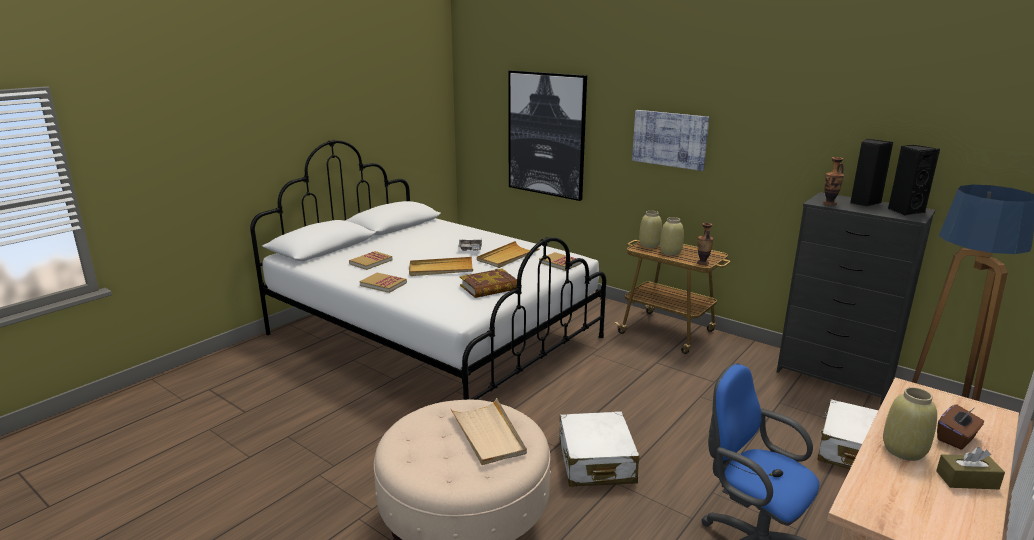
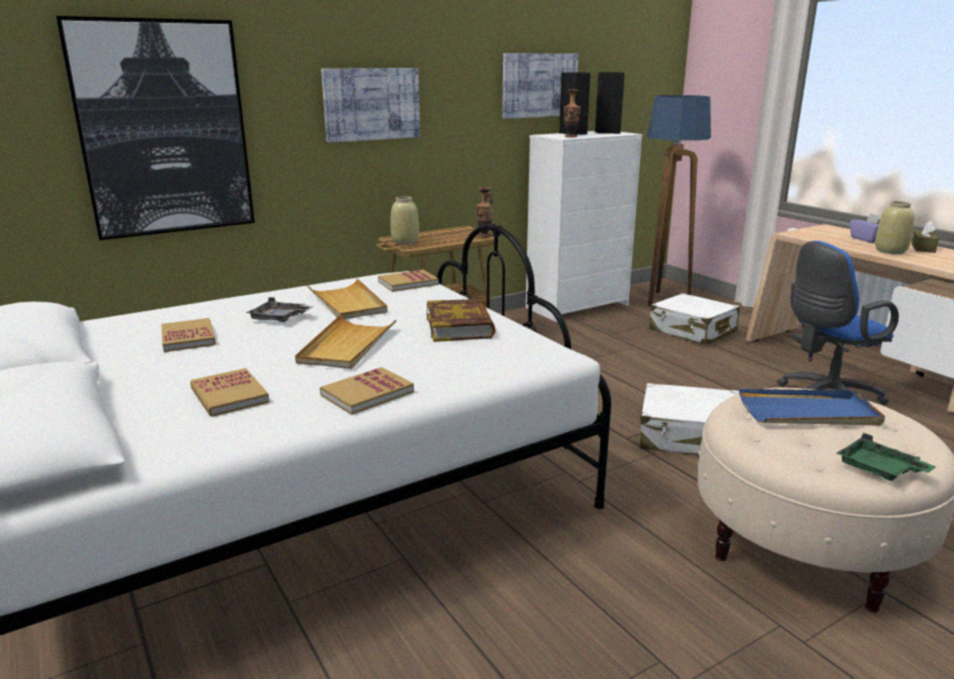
camera: 70 degrees left, 0 degrees up
beige tray [450,398,527,465] -> blue tray [739,389,885,426]
beige vase [660,217,684,255] -> none
black dresser [777,192,936,405] -> white dresser [526,131,643,322]
brown tissue box [937,405,984,449] -> purple tissue box [850,213,881,243]
none -> book [161,318,216,352]
none -> picture [502,53,579,119]
none -> green tray [837,433,936,481]

